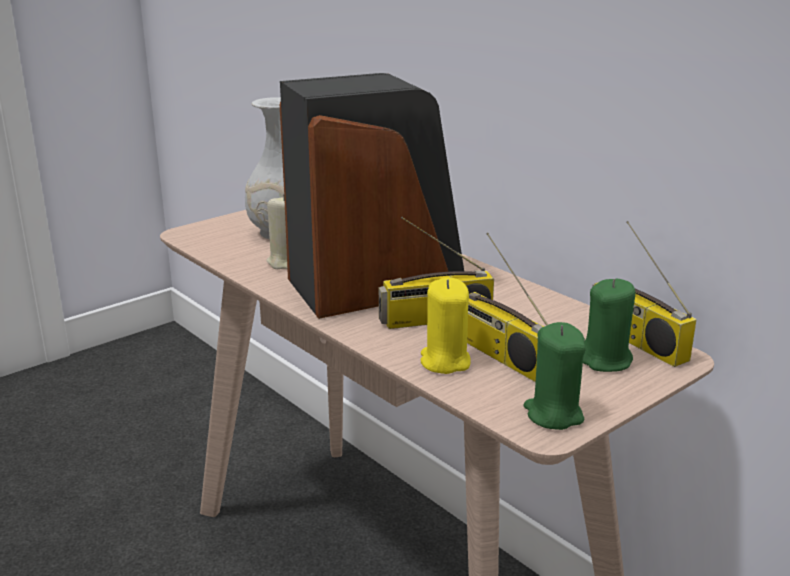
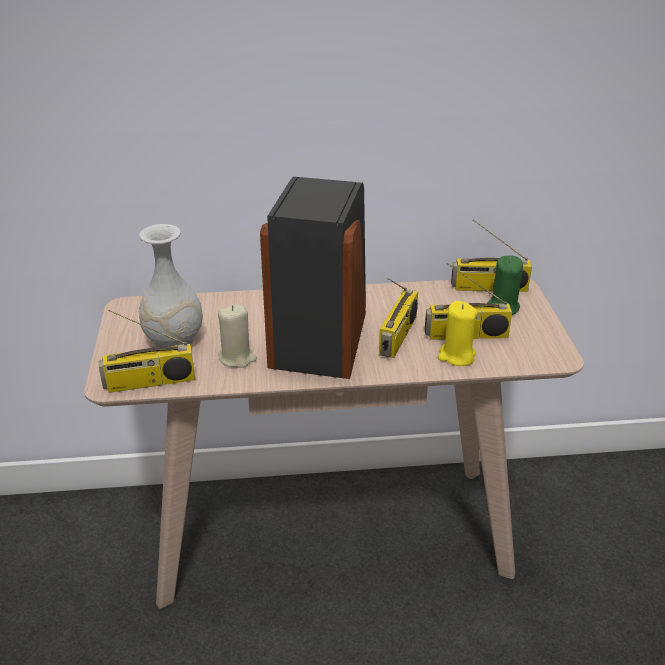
camera: 55 degrees left, 10 degrees up
green candle [524,322,586,430] -> none
none -> radio [99,310,195,393]

